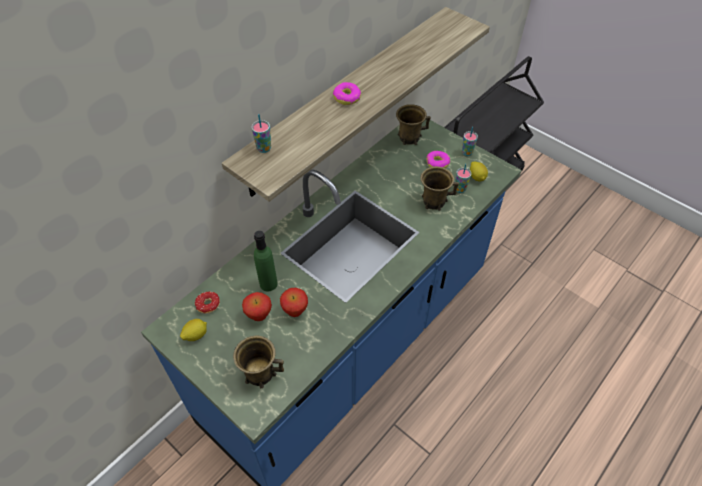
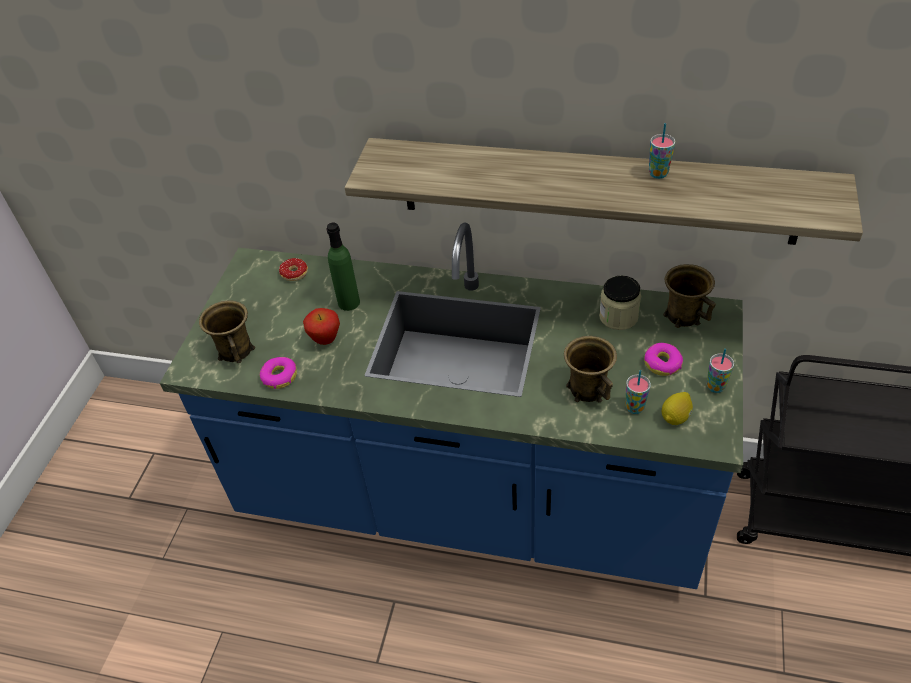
camera: 65 degrees right, 5 degrees down
lemon [180,319,207,341] -> none
apple [242,292,272,321] -> none
cup [251,114,271,153] -> cup moved to [649,123,676,179]
donut [333,82,361,105] -> donut moved to [260,357,297,389]
none -> jar [599,276,641,330]

